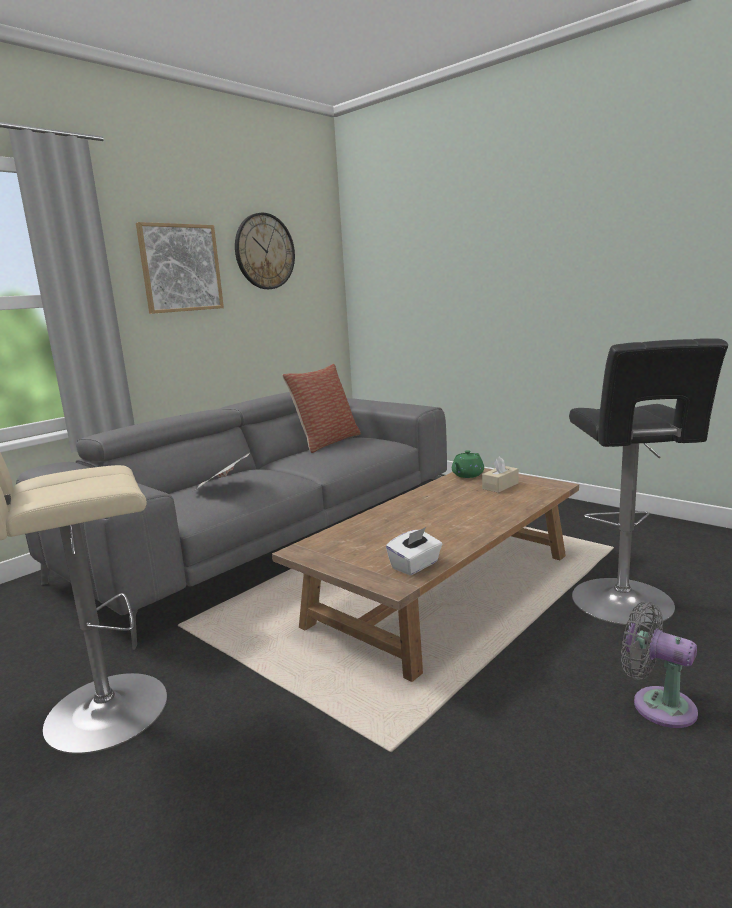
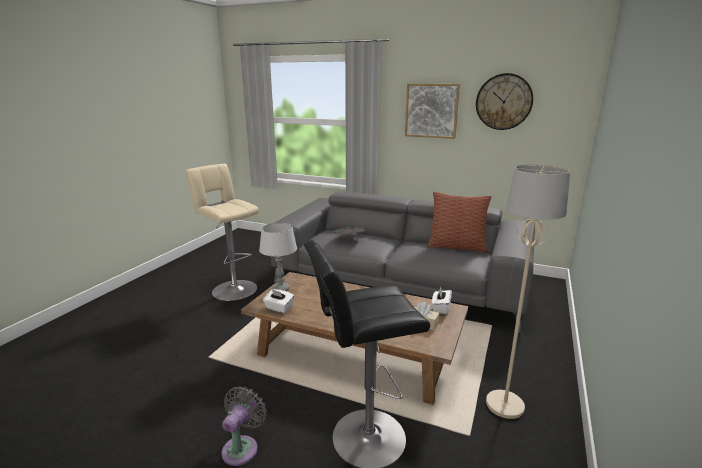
camera: 70 degrees right, 5 degrees up
green teapot [452,450,484,478] -> white tissue box [432,287,452,314]
none -> grey table lamp [259,223,297,291]
none -> beige floor lamp [486,164,570,419]

